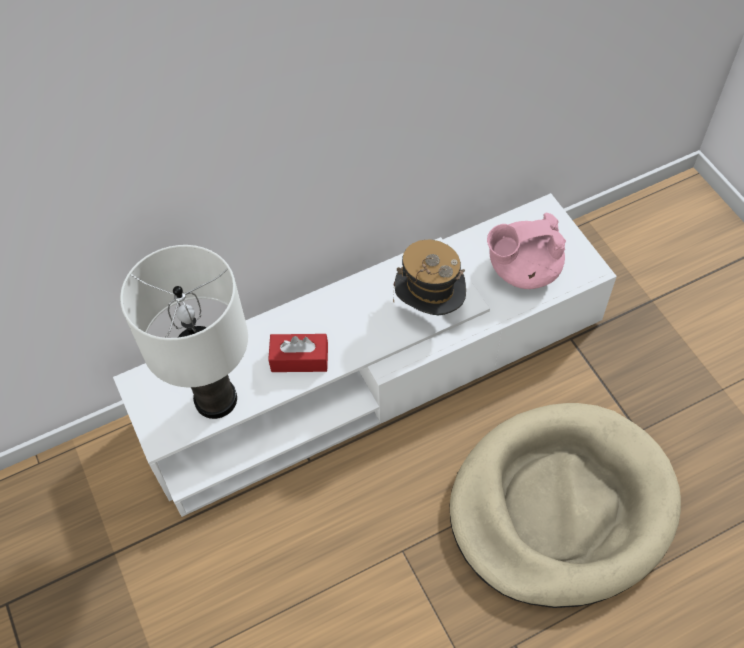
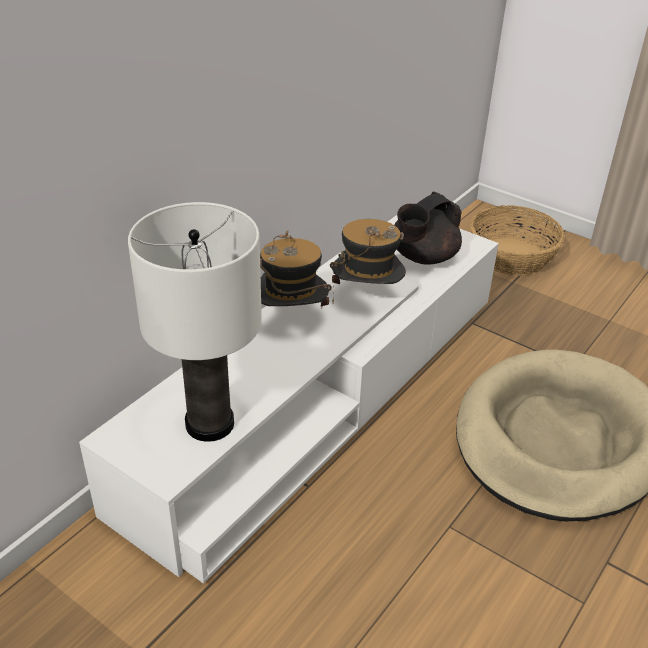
camera: 30 degrees left, 20 degrees down
red tissue box [268,334,328,372] -> none
pink teapot [487,212,566,289] -> black teapot [394,192,462,265]
none -> hat [260,230,332,308]
none -> basket [470,205,565,276]

